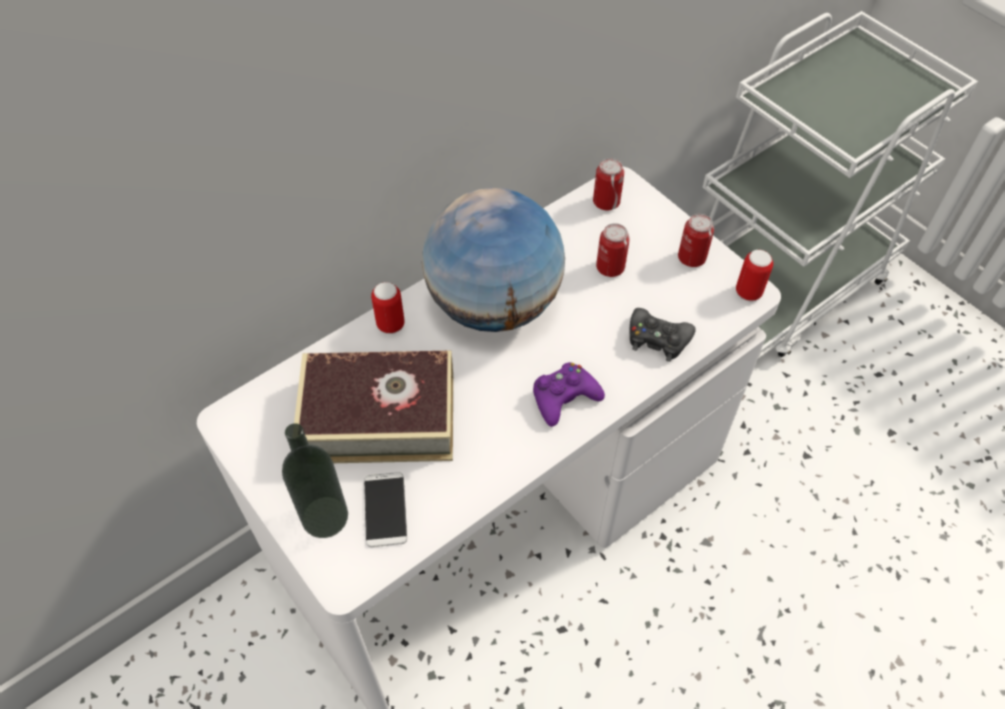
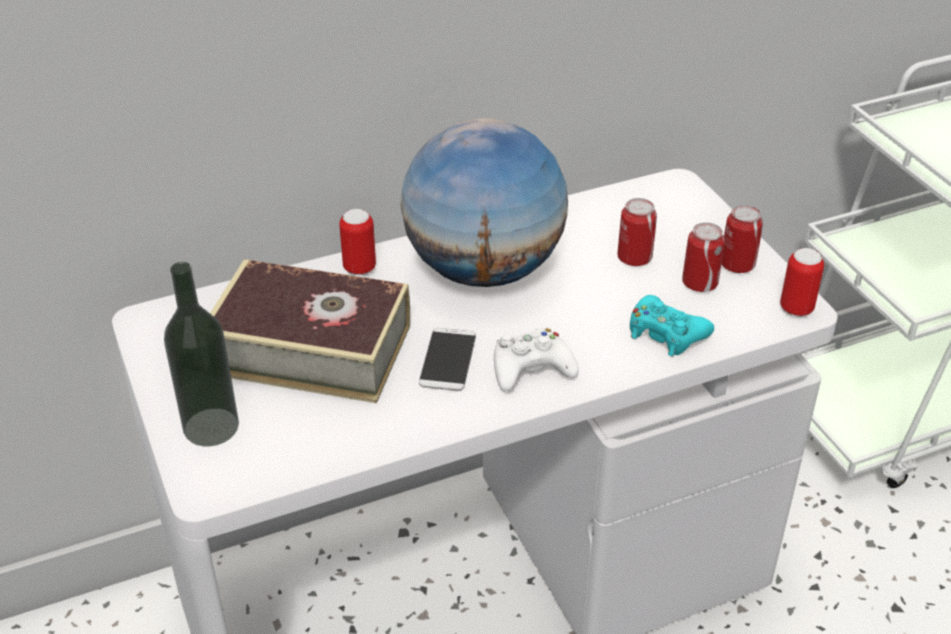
camera: 15 degrees right, 15 degrees down
phone [364,472,407,547] -> phone moved to [419,328,476,391]
purple game controller [533,362,605,427] -> white game controller [494,328,579,391]
can [593,158,624,210] -> can moved to [682,222,725,292]
black game controller [630,308,696,362] -> turquoise game controller [630,295,714,357]

